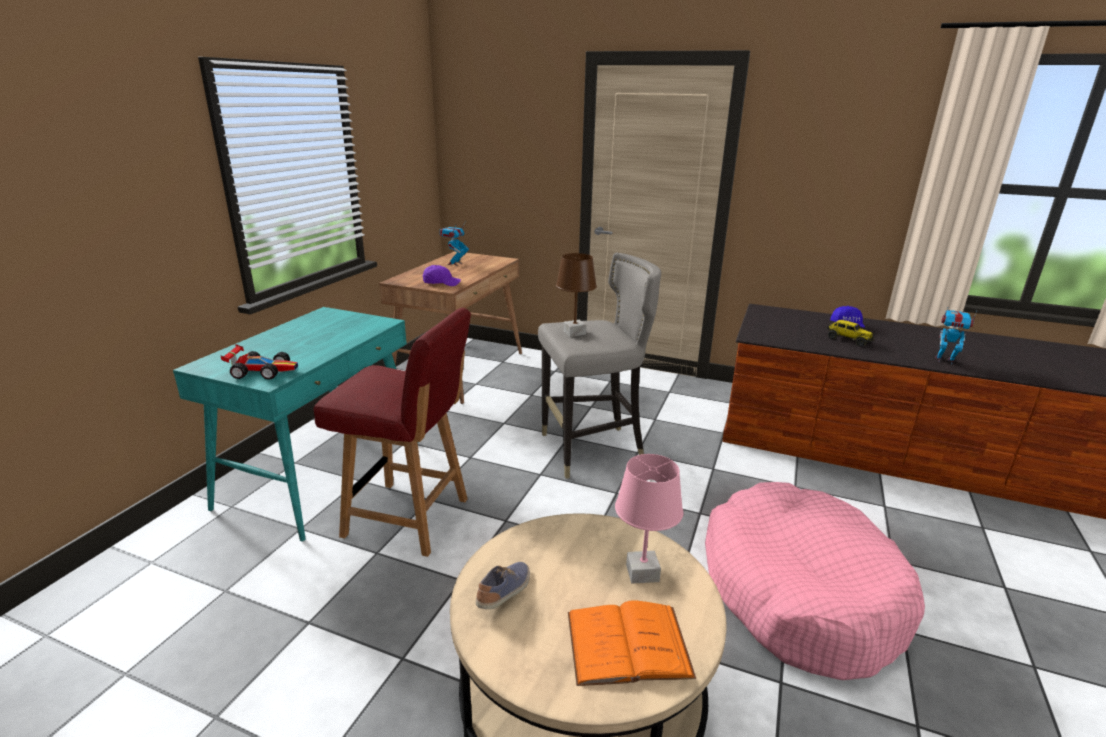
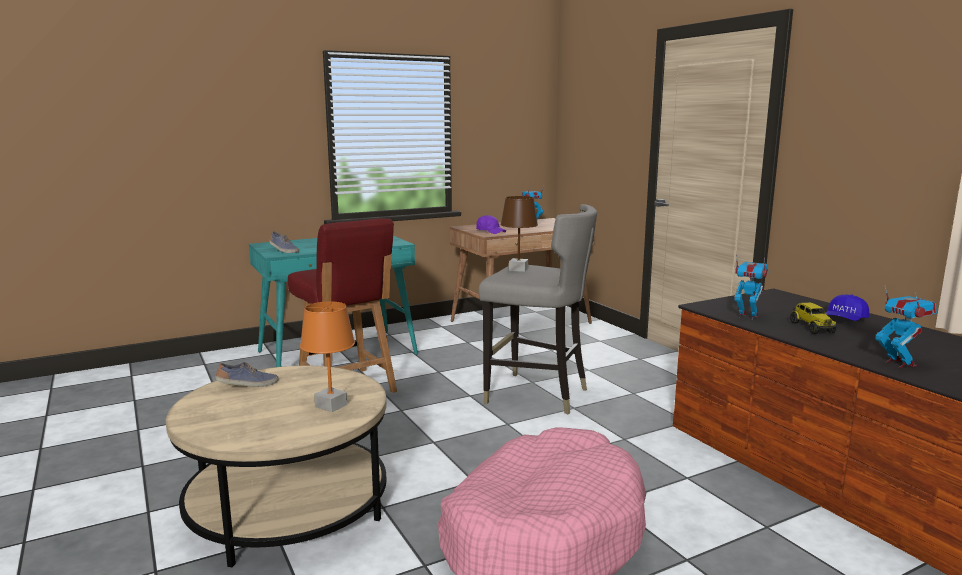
camera: 40 degrees right, 10 degrees down
toy car [221,344,298,380] -> shoe [269,231,299,253]
orange book [568,600,696,686] -> none
pink table lamp [615,454,683,584] -> orange table lamp [300,301,355,412]
none -> toy robot [734,255,769,320]

